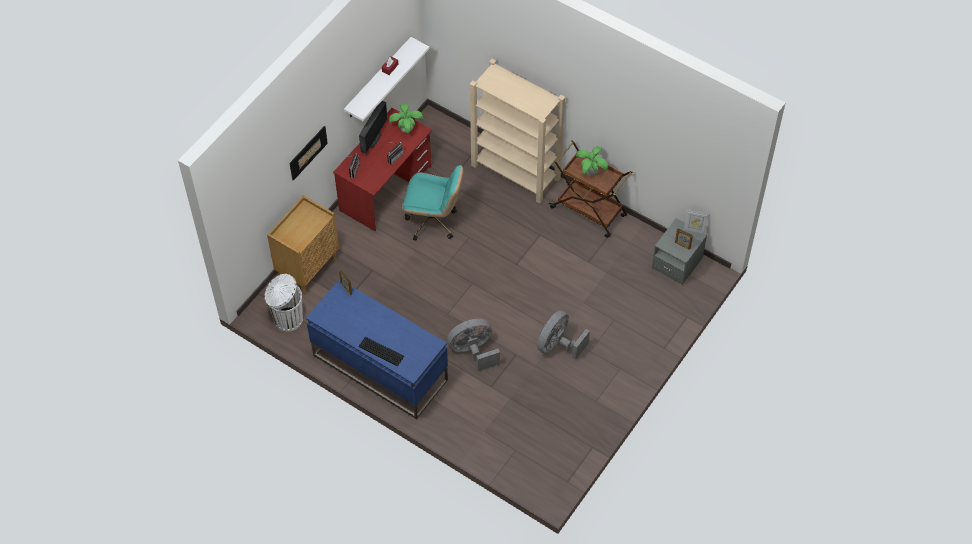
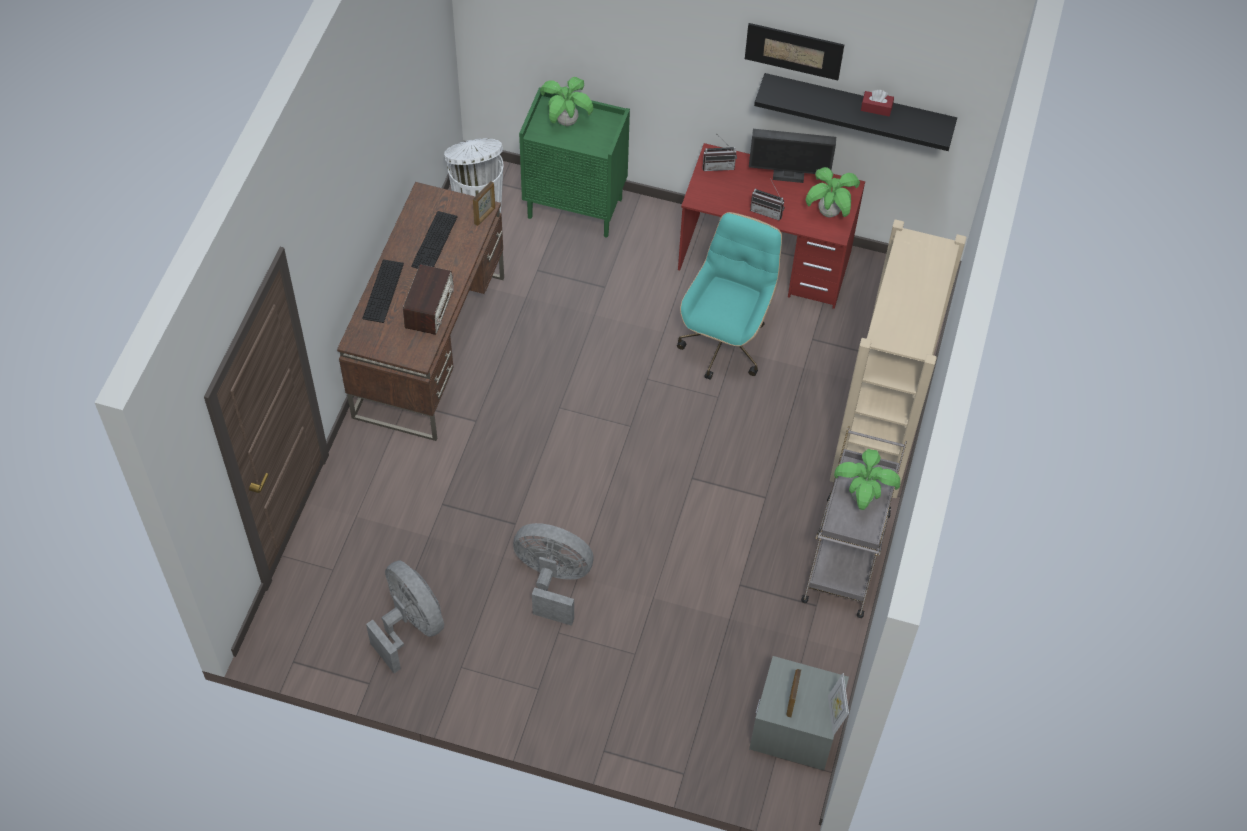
camera: 70 degrees right, 0 degrees up
brown cabinet [267,195,339,295] -> green cabinet [519,87,630,238]
picture [289,126,328,181] -> picture moved to [745,23,844,80]
blue desk [306,279,448,419] -> brown desk [337,182,504,441]
white shelf [344,37,429,121] -> black shelf [754,73,957,151]
turquoise office chair [402,165,463,241] -> turquoise office chair turned 150 degrees counterclockwise [677,212,782,380]
grey fan [447,319,500,371] -> grey fan moved to [366,560,444,673]
brown cart [549,140,633,238] -> grey cart [801,426,907,618]
none -> radio [403,264,454,335]
none -> keyboard [411,211,457,269]
none -> potted plant [540,77,593,126]

